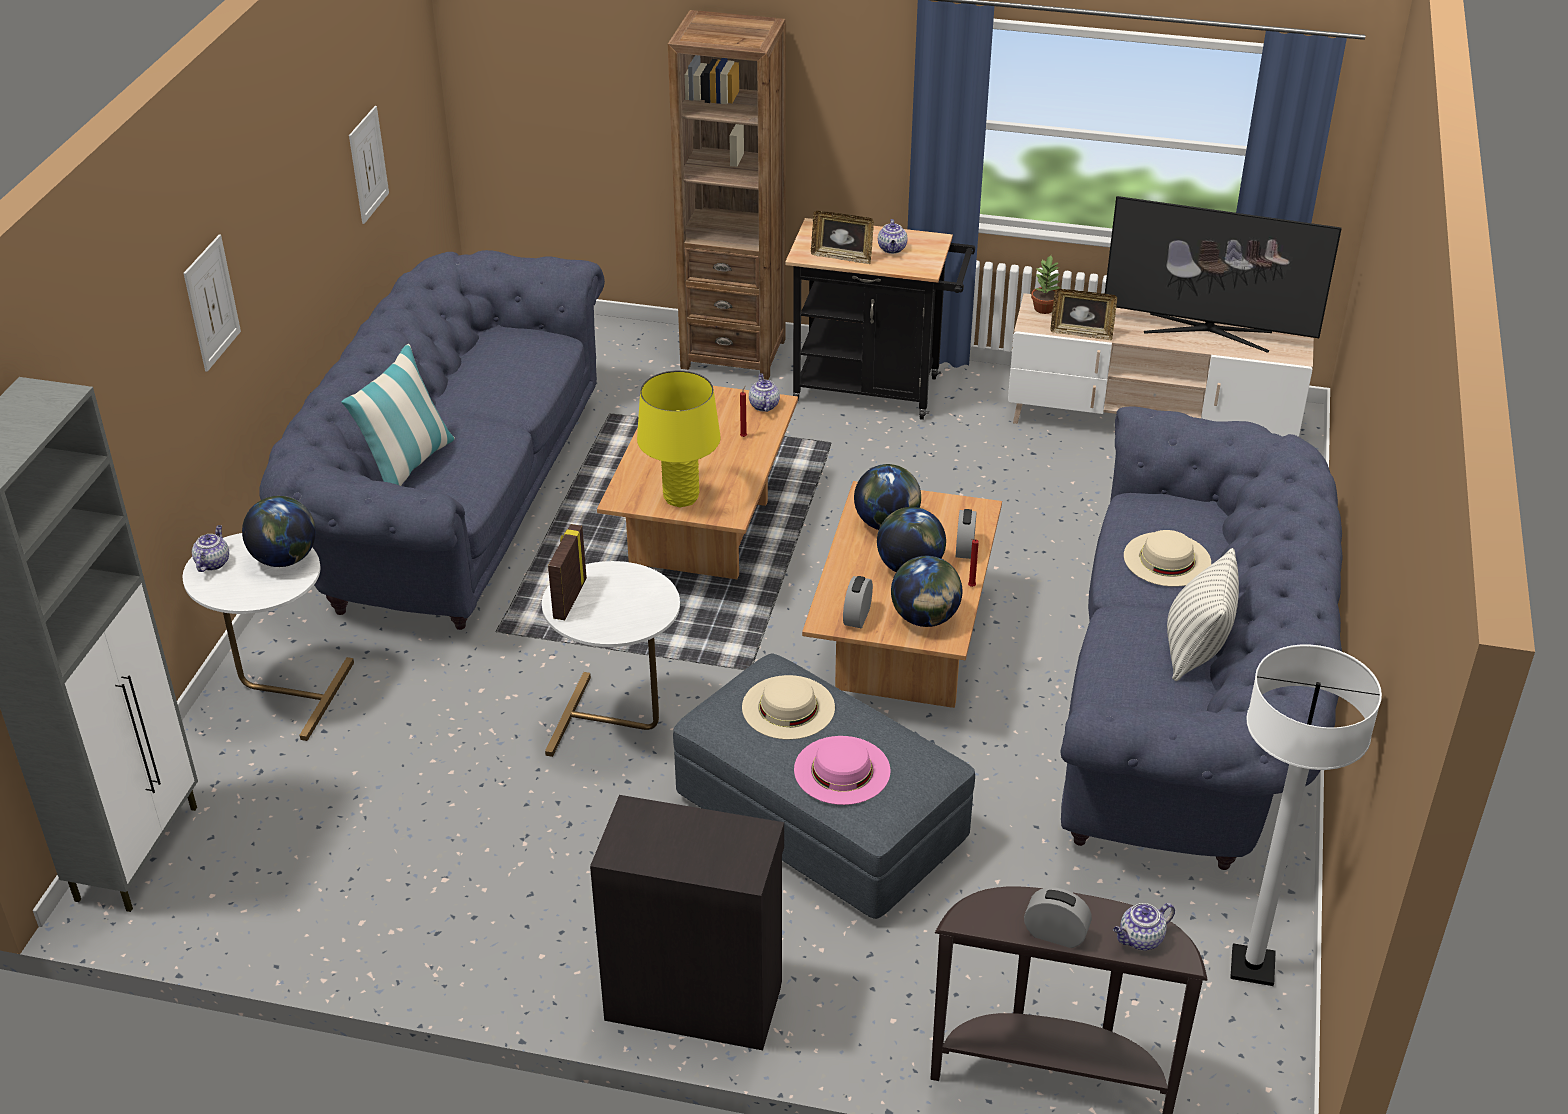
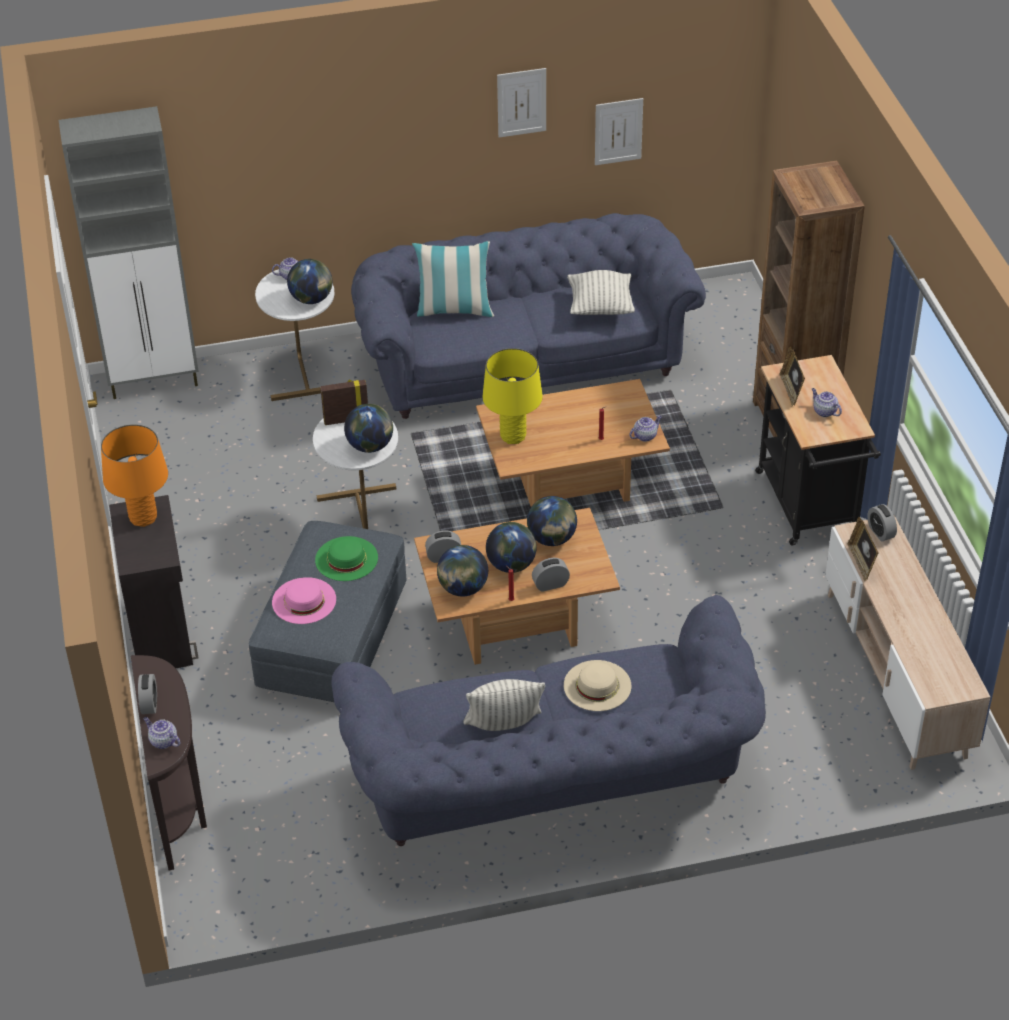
camera: 65 degrees right, 5 degrees up
picture [183,235,241,372] -> picture moved to [497,68,546,137]
beige hat [742,675,835,740] -> green hat [315,536,378,581]
teapot [878,219,908,254] -> teapot turned 75 degrees clockwise [812,388,842,417]
potted plant [1031,256,1060,314] -> alarm clock [867,504,897,542]
television [1105,196,1342,353] -> none
white floor lamp [1230,645,1382,986] -> none
none -> orange table lamp [101,424,168,527]
none -> globe [344,404,393,453]
none -> pillow [567,270,635,315]

